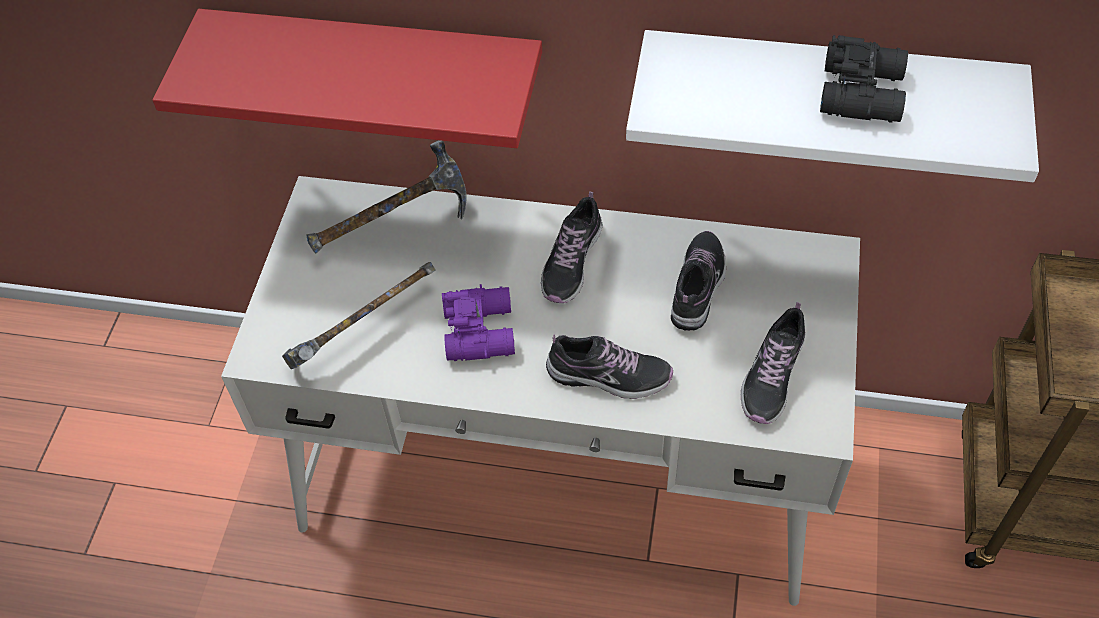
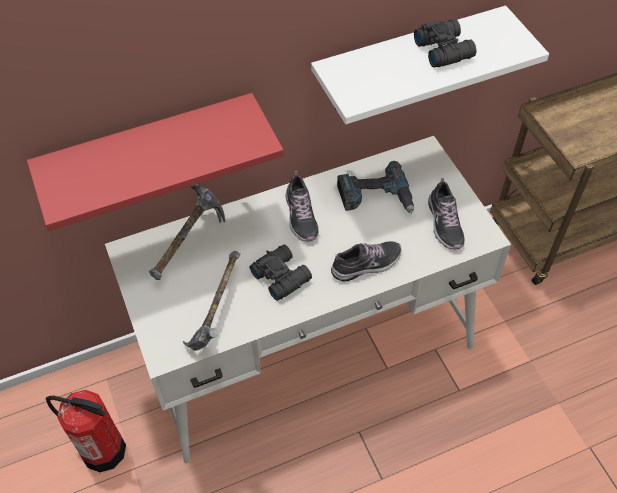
camera: 35 degrees left, 0 degrees up
purple binoculars [442,284,515,361] -> black binoculars [249,244,312,301]
shoe [671,231,726,331] -> power drill [337,161,414,214]
none -> fire extinguisher [46,390,126,472]

